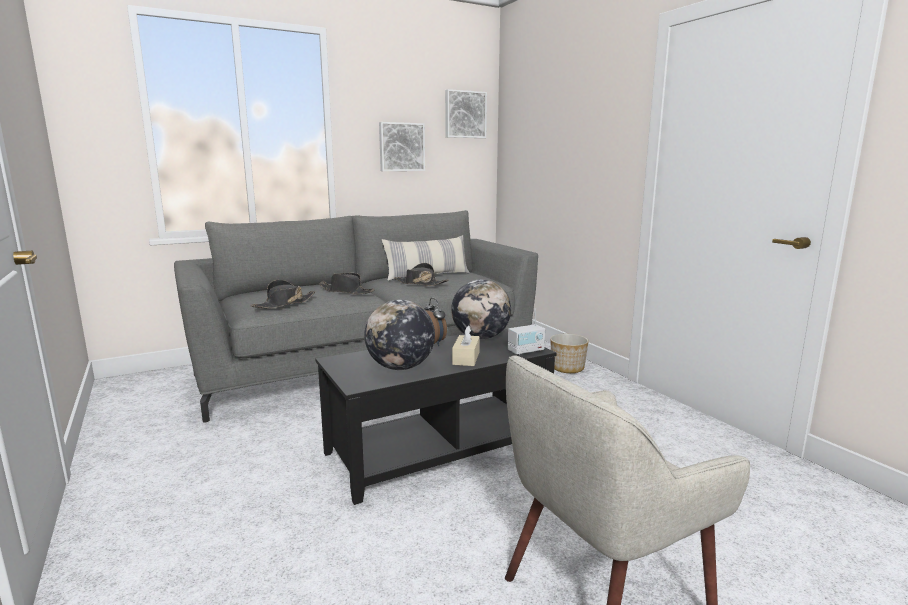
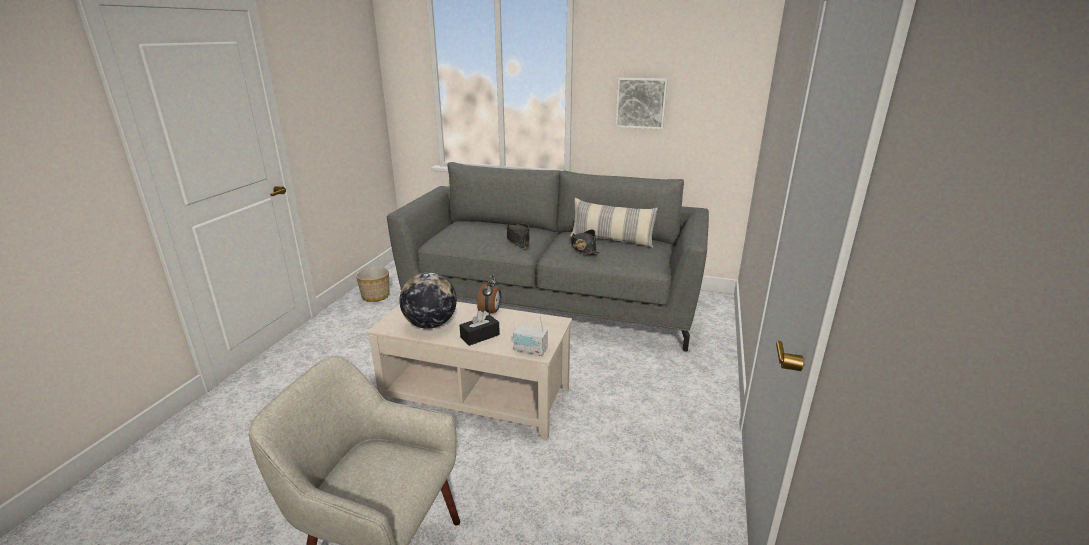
camera: 45 degrees right, 10 degrees up
black hat [251,280,316,309] -> none
black coffee table [316,328,556,505] -> beige coffee table [367,302,572,440]
picture [445,89,487,138] -> none
globe [451,279,511,339] -> none
beige tissue box [452,325,480,366] -> black tissue box [459,311,500,346]
planter [550,334,589,373] -> planter moved to [356,267,390,302]

